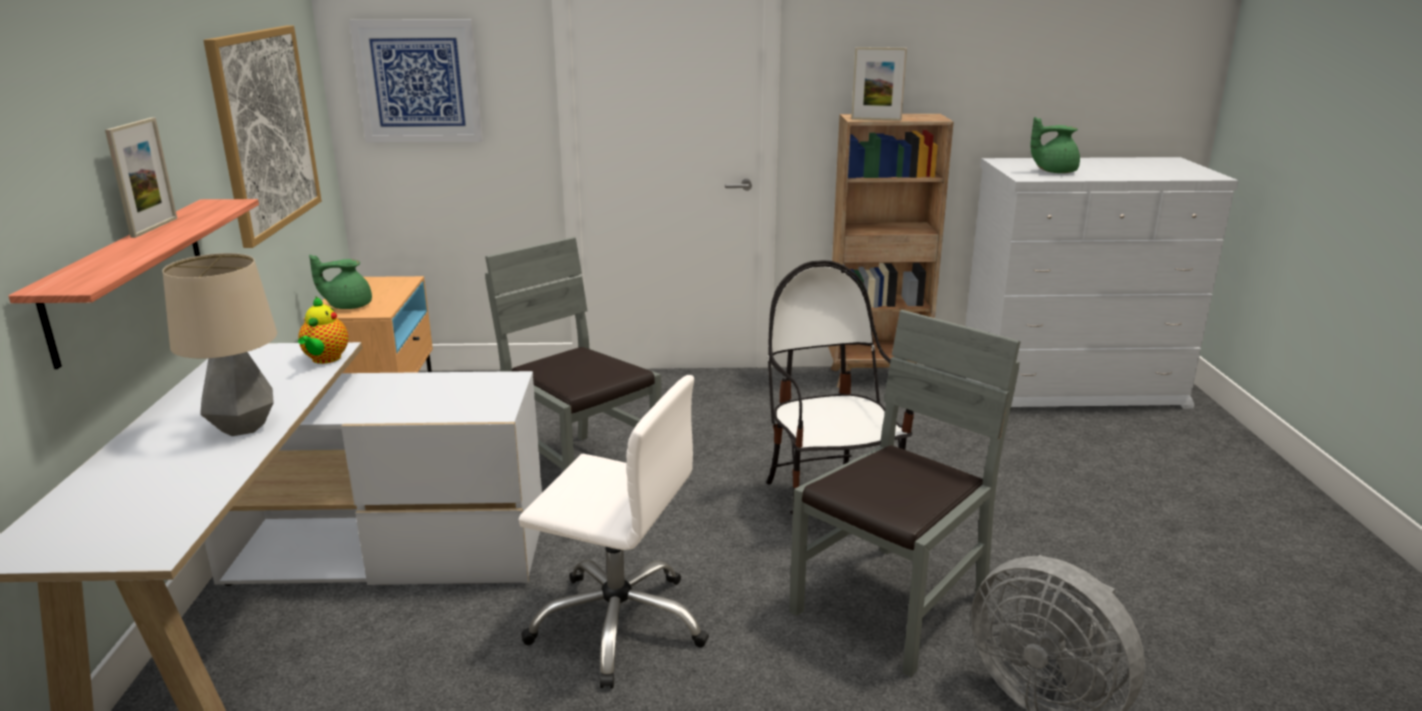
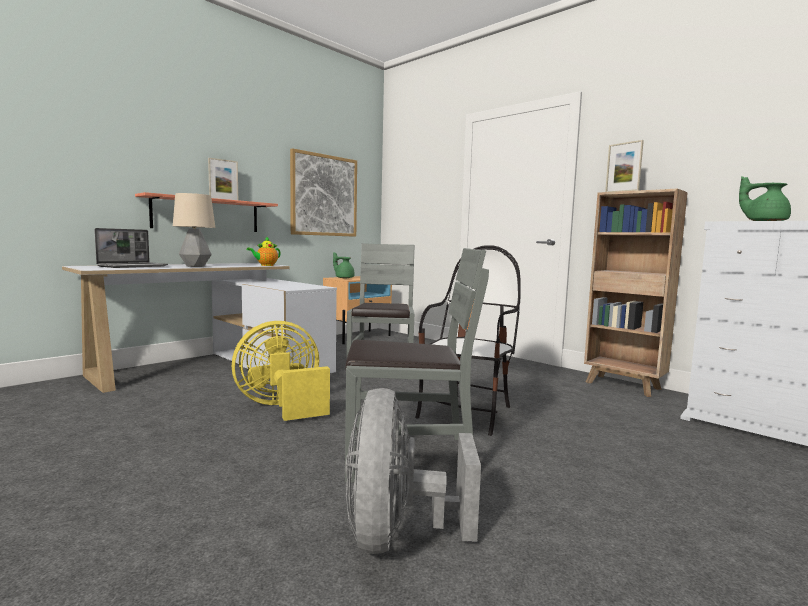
camera: 45 degrees right, 15 degrees down
picture [349,20,483,142] -> none
white office chair [519,375,709,688] -> yellow fan [232,321,330,421]
none -> laptop [94,228,168,268]

